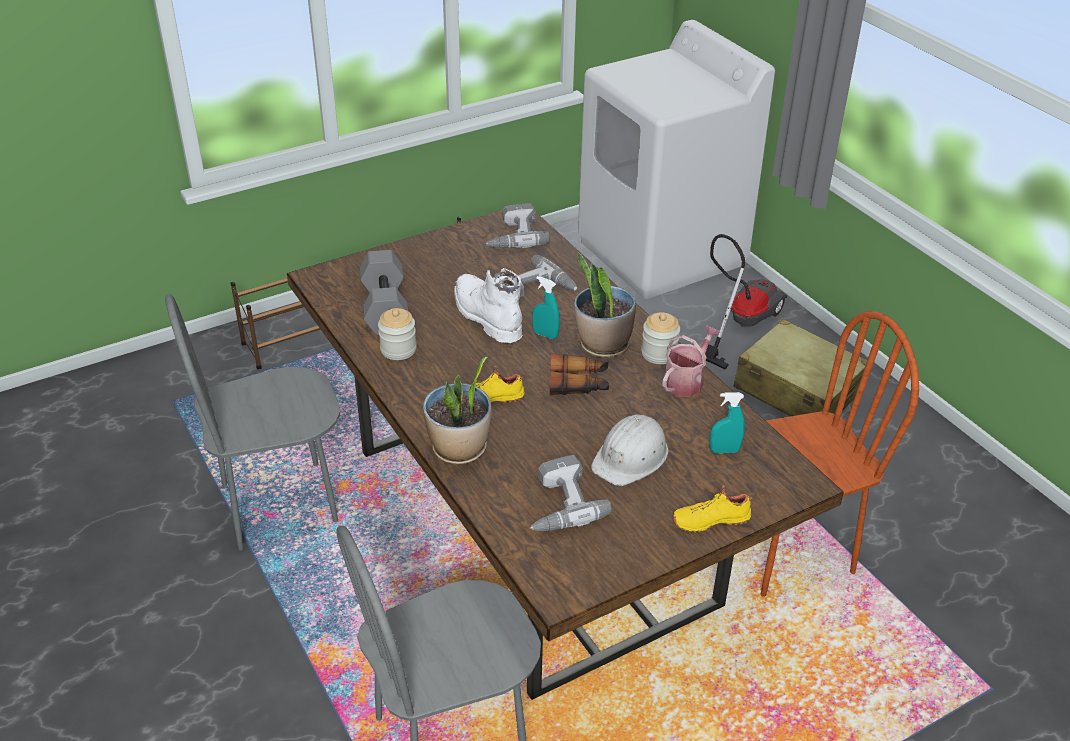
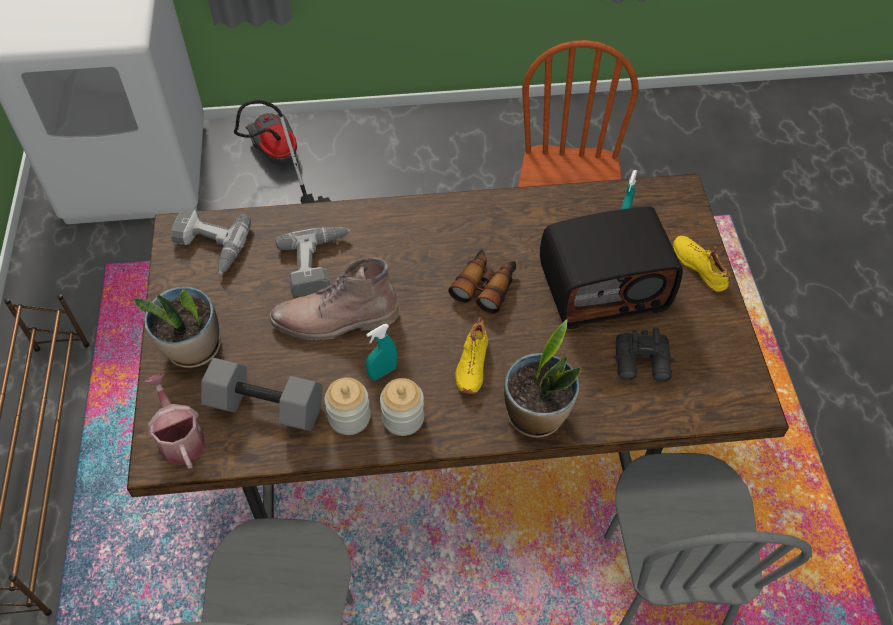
camera: 65 degrees left, 15 degrees up
white boot [454,268,522,343] -> brown boot [270,257,399,340]
power drill [530,455,612,531] -> black binoculars [614,327,675,382]
turquoise spray bottle [532,276,560,339] -> turquoise spray bottle moved to [366,324,397,380]
potted plant [575,252,636,358] -> potted plant moved to [134,286,221,368]
white hard hat [591,414,668,486] -> radio [540,206,683,329]
jar [641,312,680,364] -> jar moved to [380,378,424,436]
watering can [662,325,721,397] -> watering can moved to [144,373,205,469]
yellow shoe [672,485,754,533] -> yellow shoe turned 135 degrees clockwise [673,235,731,292]
beige suitcase [733,319,867,416] -> none

